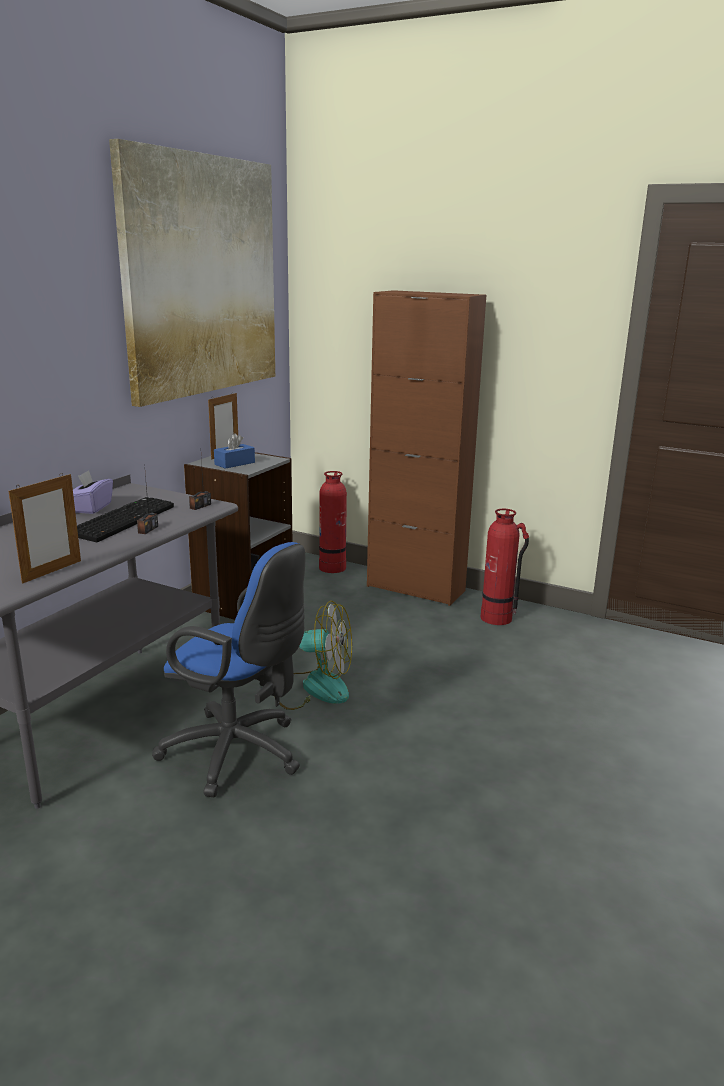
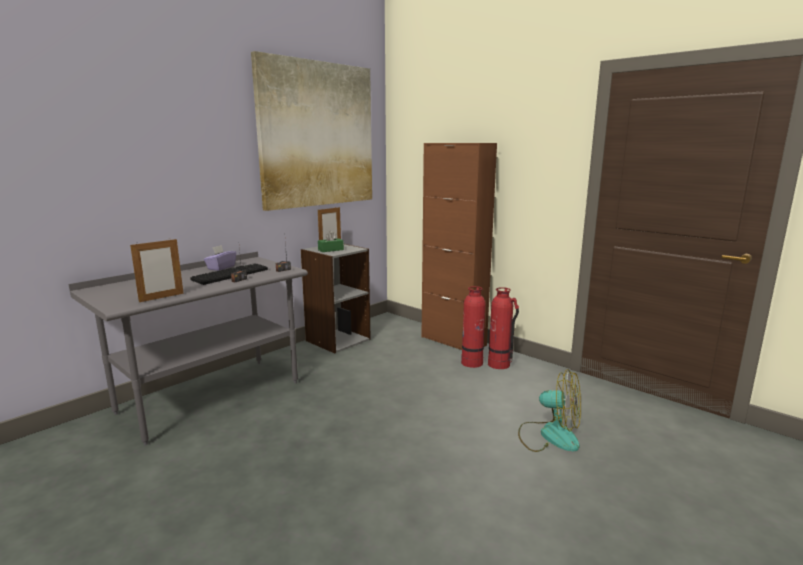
camera: 15 degrees right, 5 degrees down
blue office chair [152,542,305,797] -> none
blue tissue box [214,433,255,469] -> green tissue box [318,231,344,252]
fan [274,601,352,710] -> fan moved to [518,369,581,452]
fire extinguisher [319,471,347,573] -> fire extinguisher moved to [461,286,486,368]

